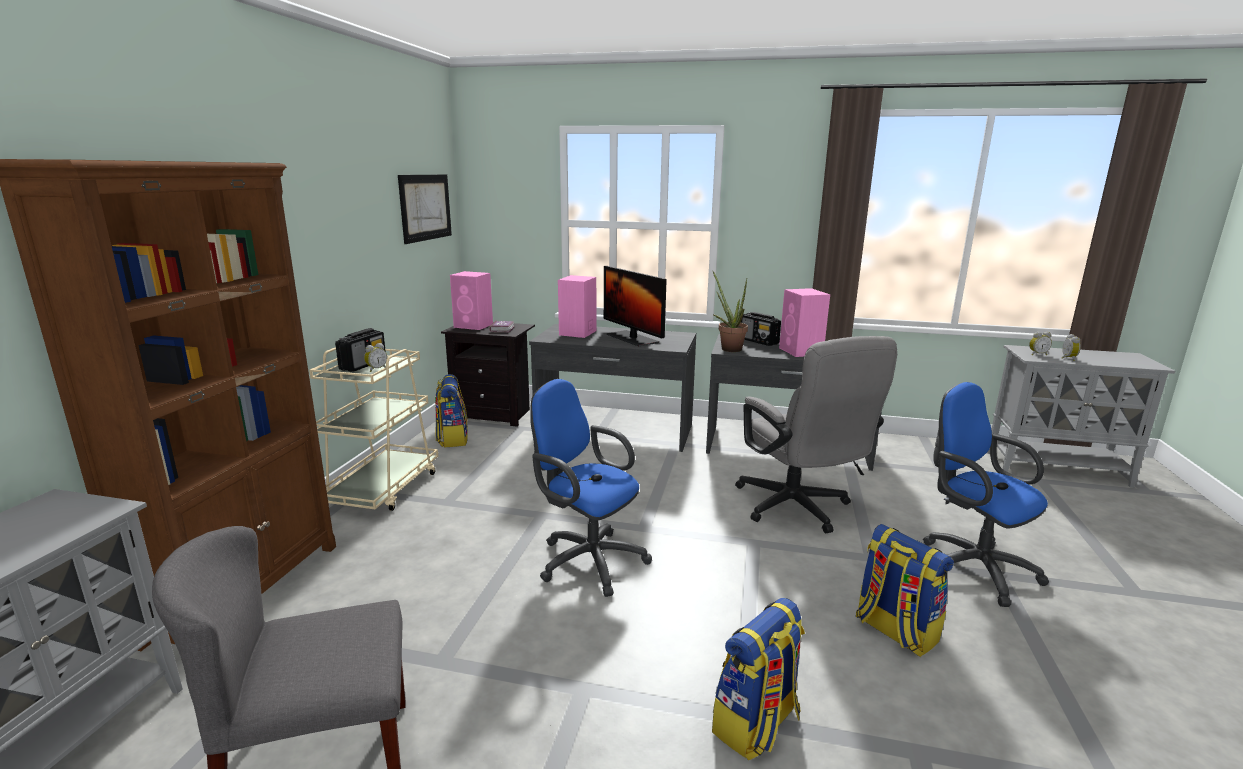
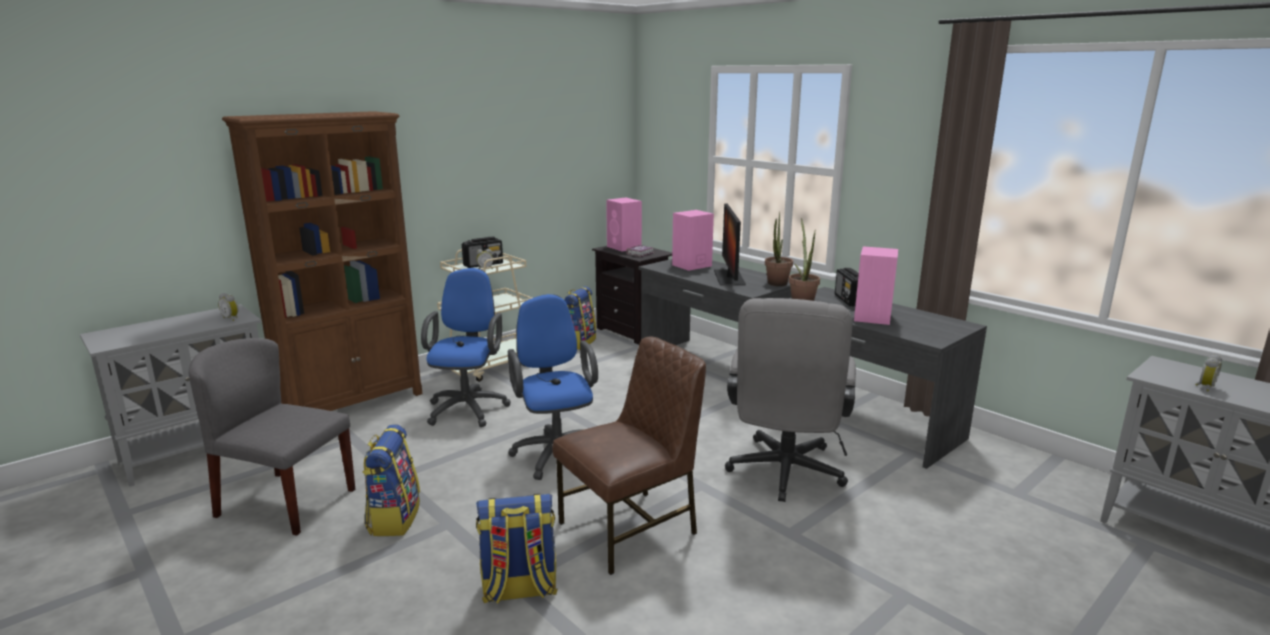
camera: 35 degrees right, 0 degrees up
picture [398,174,452,244] -> none
backpack [856,524,954,657] -> backpack moved to [363,425,420,536]
blue office chair [923,382,1049,607] -> blue office chair moved to [421,268,511,427]
alarm clock [1029,332,1052,355] -> alarm clock moved to [218,293,238,321]
none -> brown chair [552,337,706,575]
none -> potted plant [765,212,793,286]

